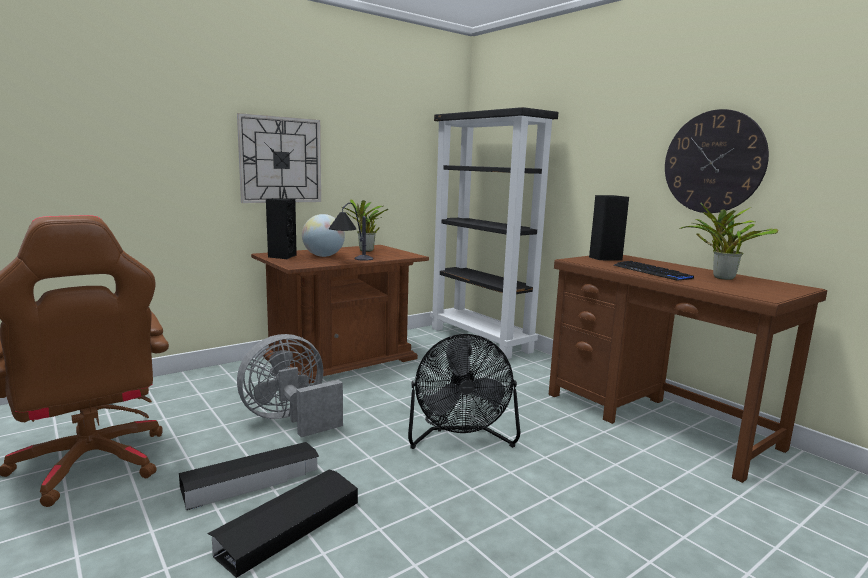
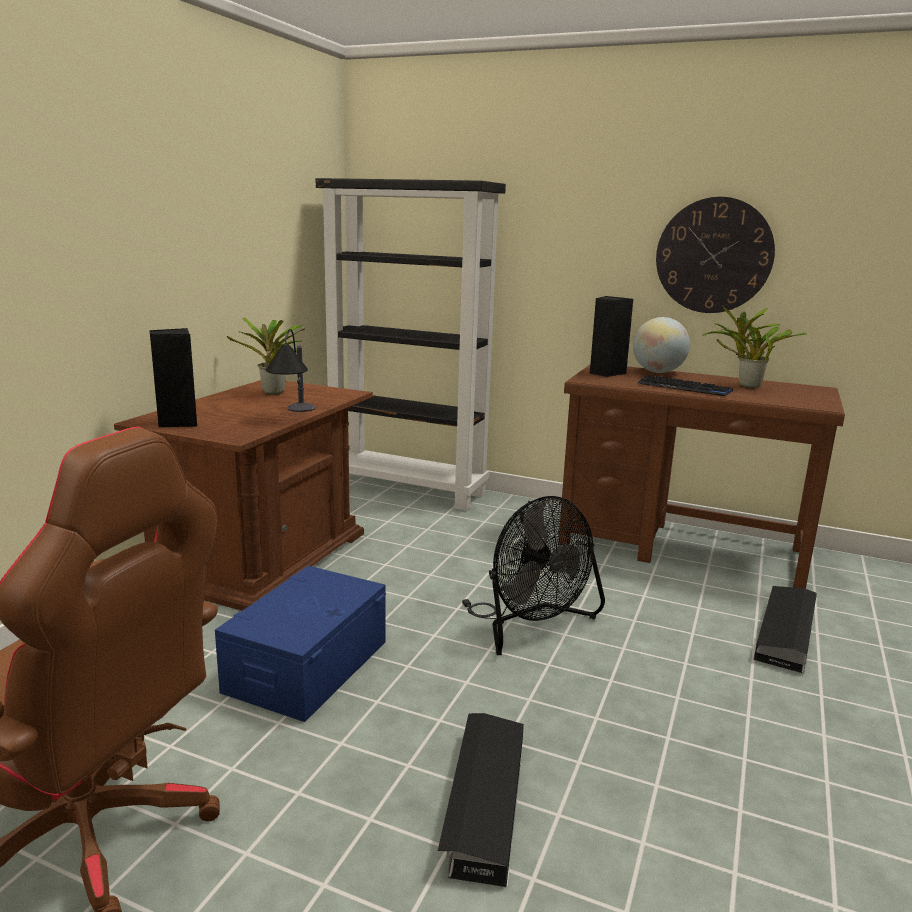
camera: 30 degrees left, 5 degrees up
black storage box [179,442,319,510] -> black storage box moved to [754,586,817,674]
wall clock [237,113,321,203] -> none
grey fan [237,334,343,438] -> blue storage box [215,566,386,722]
globe [302,214,345,257] -> globe moved to [633,317,690,373]

